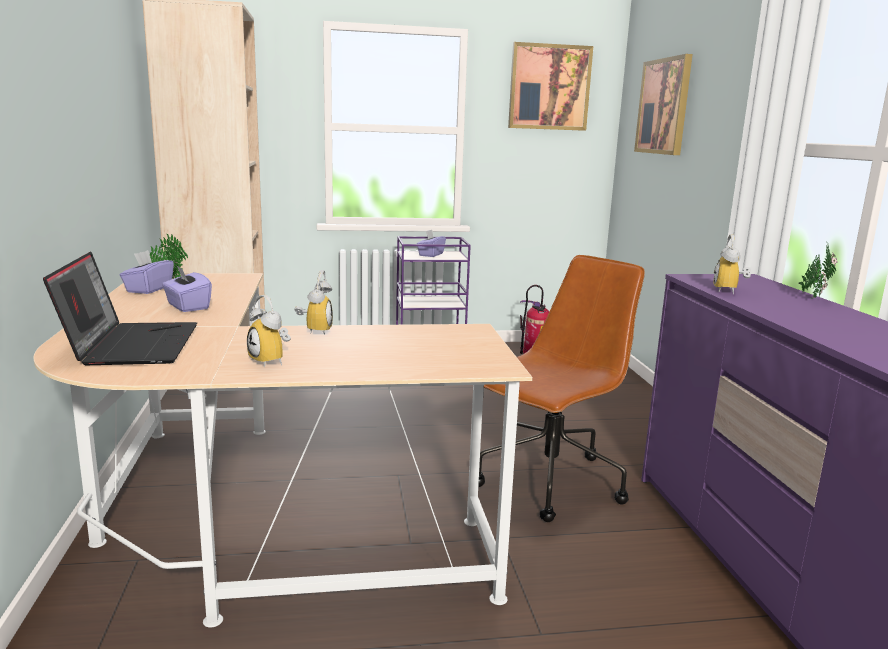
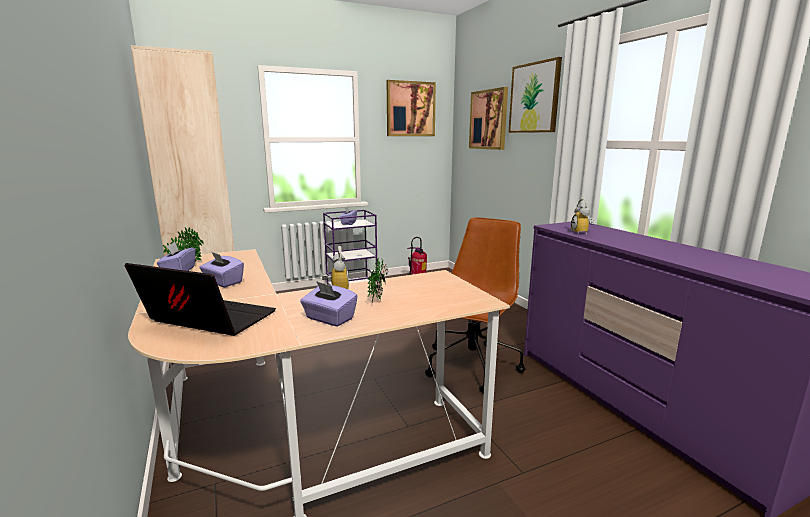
camera: 15 degrees left, 0 degrees up
laptop [43,251,197,365] -> laptop turned 45 degrees counterclockwise [125,263,276,336]
alarm clock [247,295,291,367] -> purple tissue box [300,281,358,327]
potted plant [799,241,837,299] -> potted plant moved to [368,259,388,304]
none -> picture [509,57,562,133]

